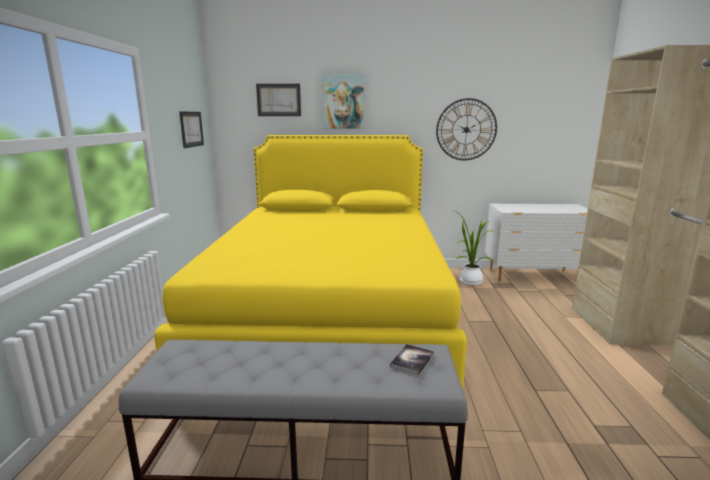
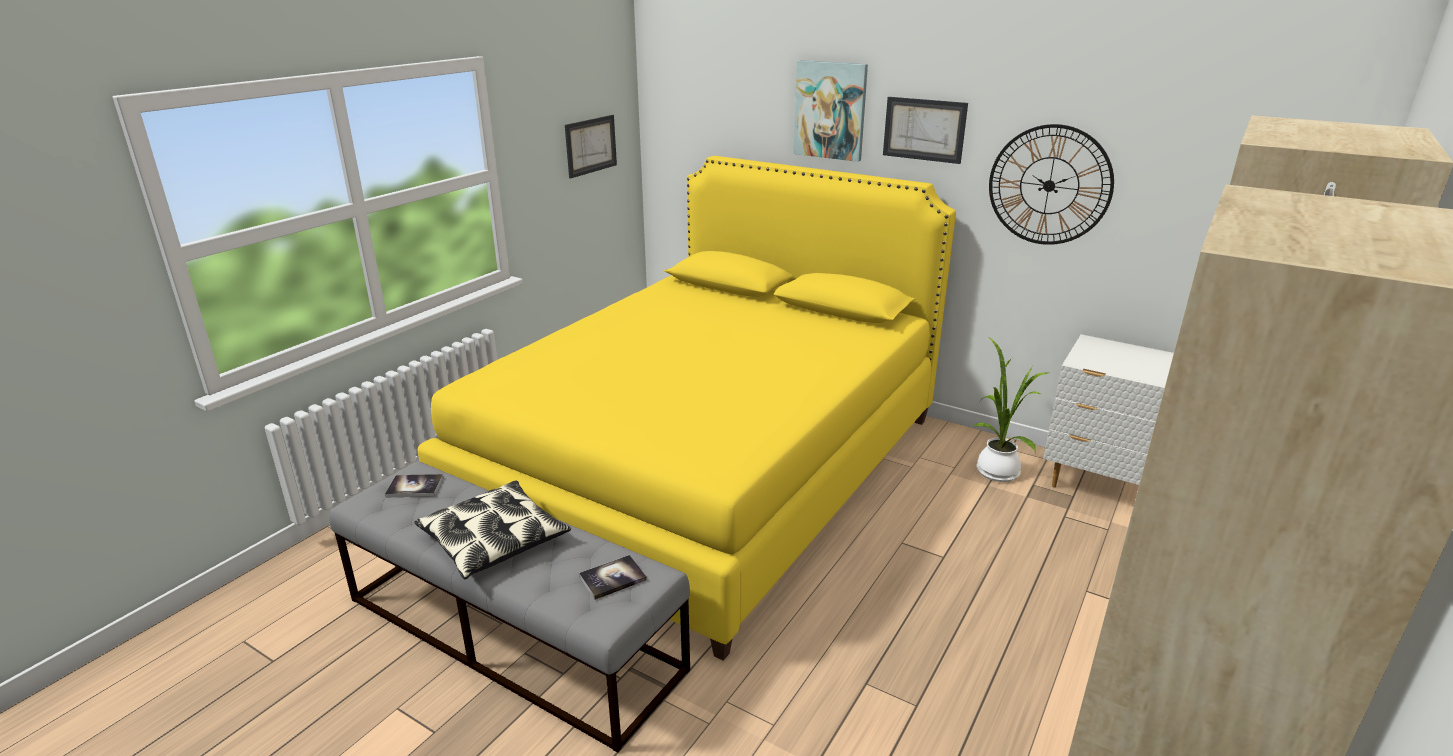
camera: 30 degrees right, 10 degrees up
picture [256,84,301,116] -> picture moved to [883,97,968,164]
none -> book [385,474,444,497]
none -> pillow [414,480,571,579]

